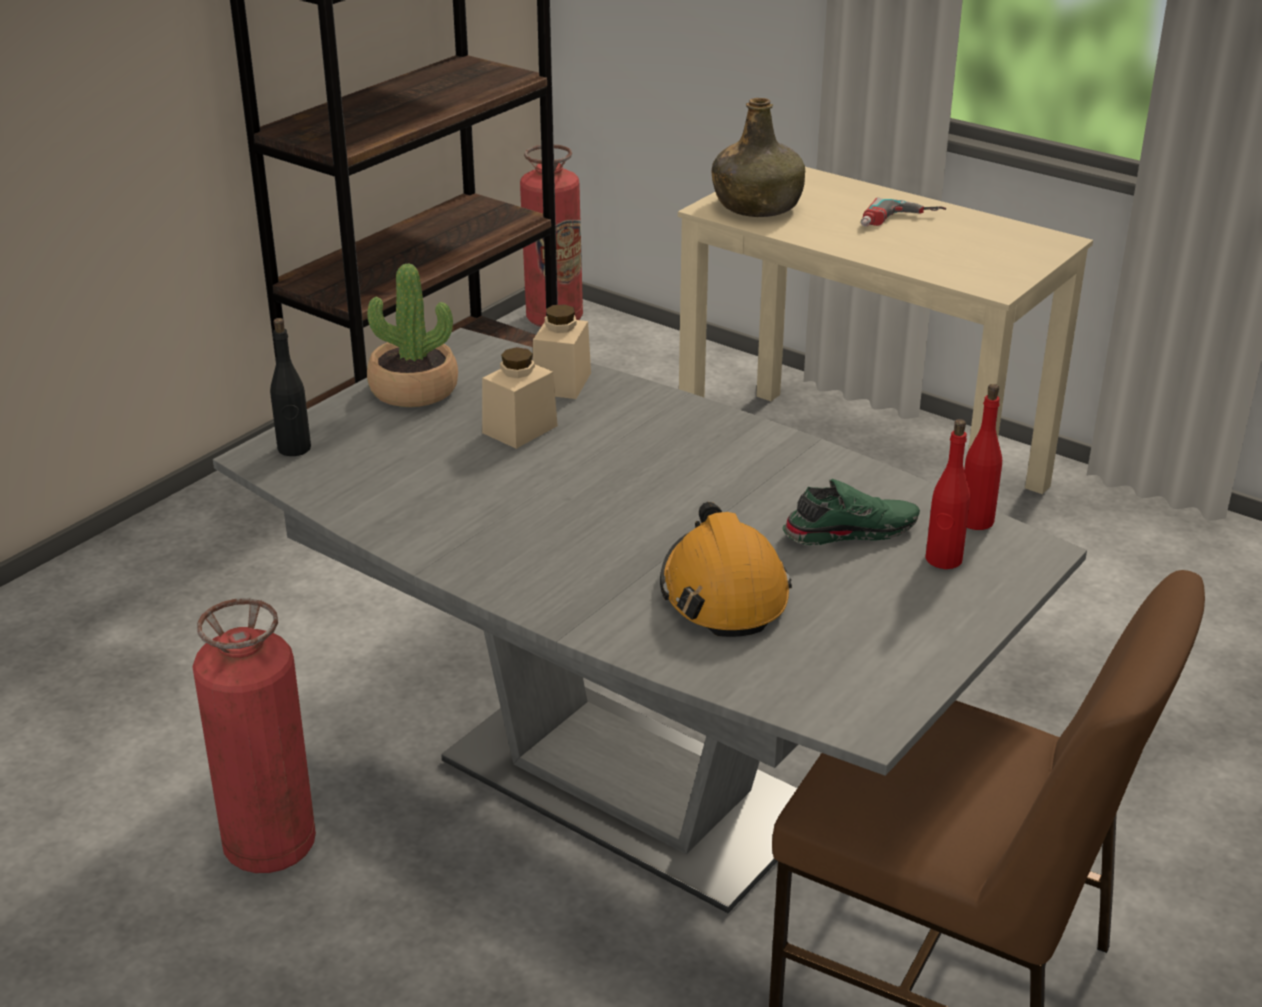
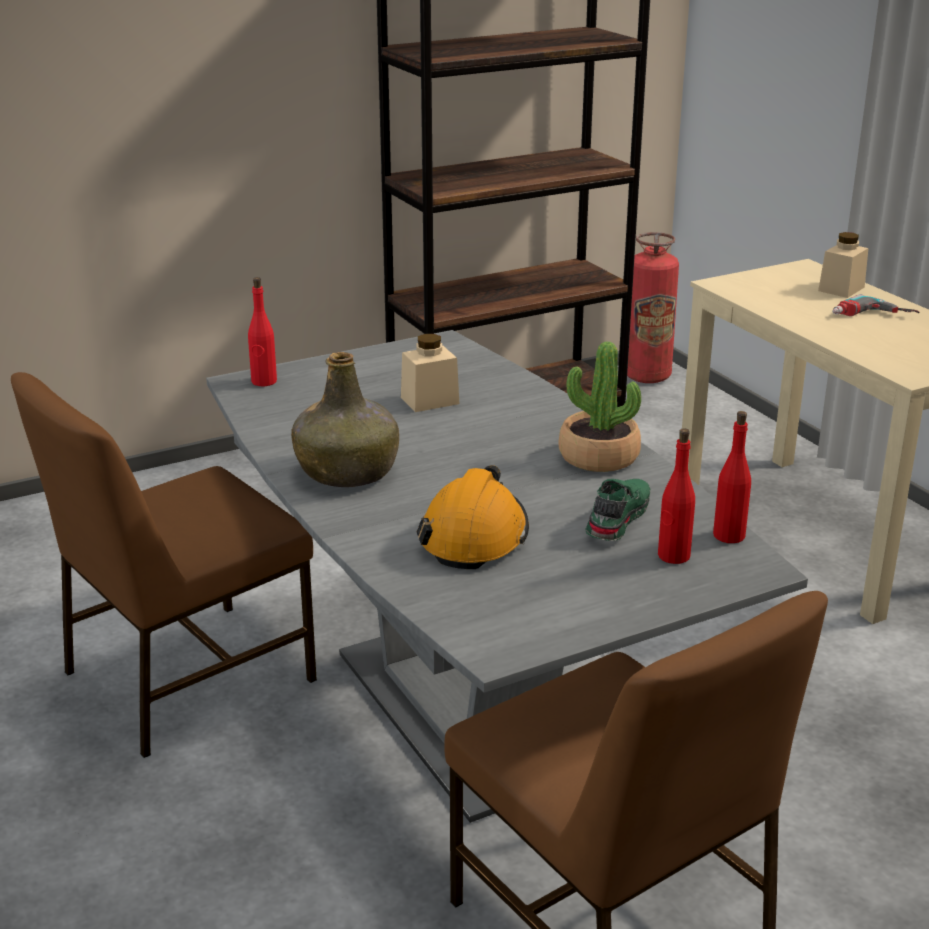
camera: 25 degrees right, 5 degrees down
fire extinguisher [192,598,316,873] -> brown chair [11,372,317,758]
black bottle [270,318,311,456] -> red bottle [248,277,277,386]
potted plant [367,264,458,407] -> potted plant moved to [558,341,641,472]
beige jar [533,304,591,399] -> beige jar moved to [818,232,868,298]
green bottle [712,98,805,217] -> green bottle moved to [291,352,399,487]
green shoe [782,479,920,545] -> green shoe turned 75 degrees counterclockwise [585,479,651,541]

